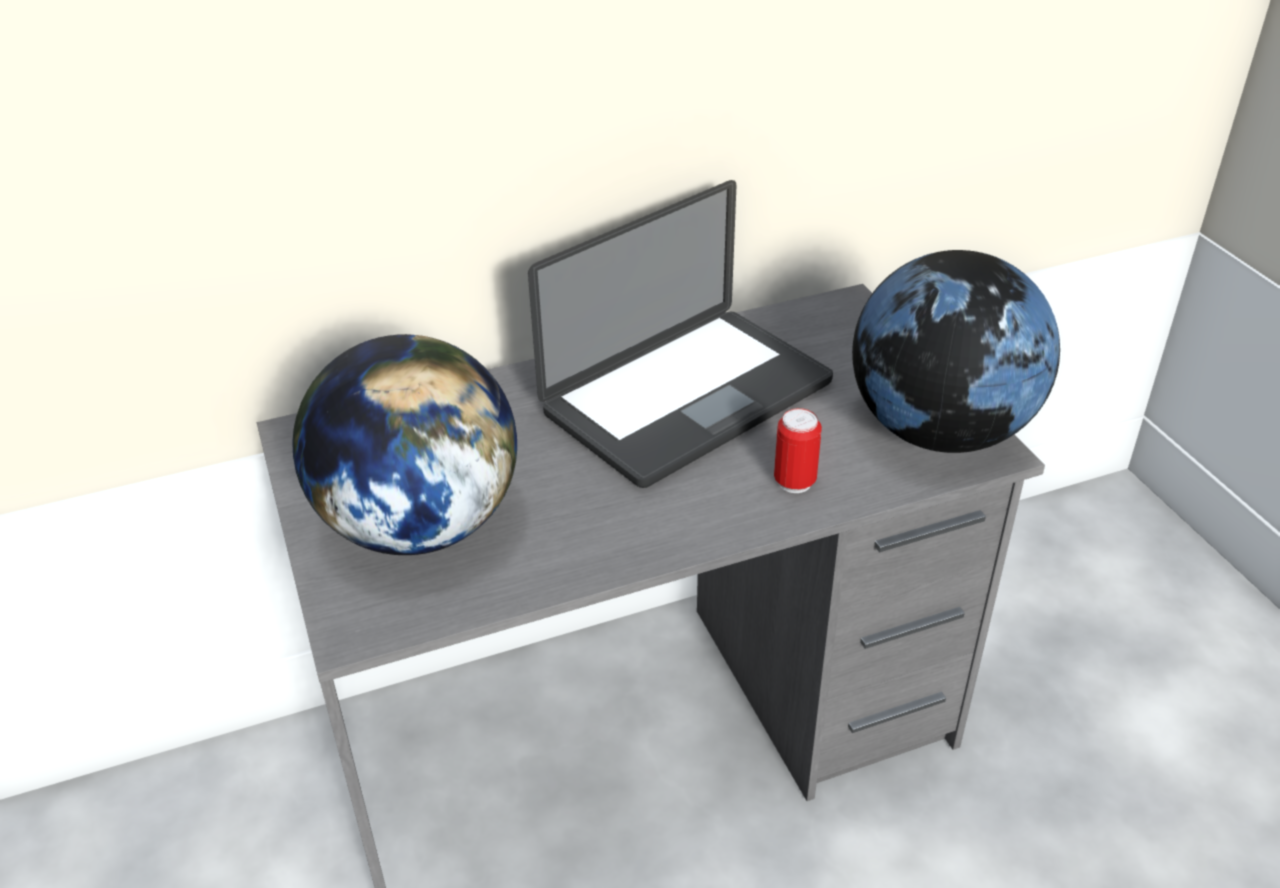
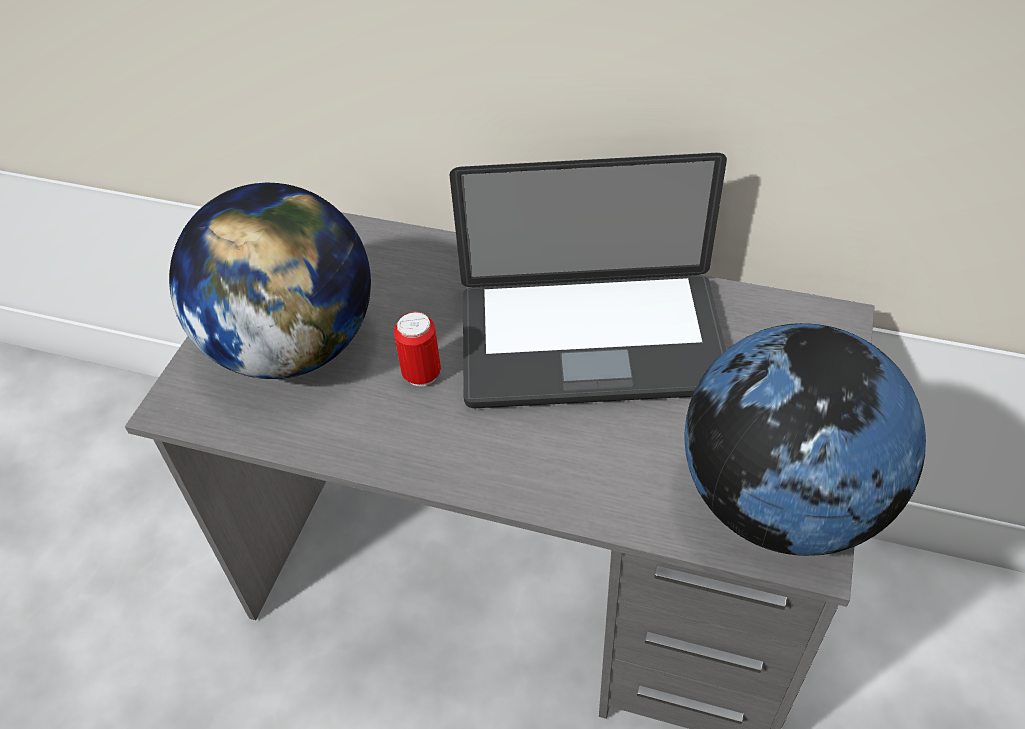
camera: 40 degrees right, 10 degrees up
can [774,408,822,493] -> can moved to [394,312,441,386]

